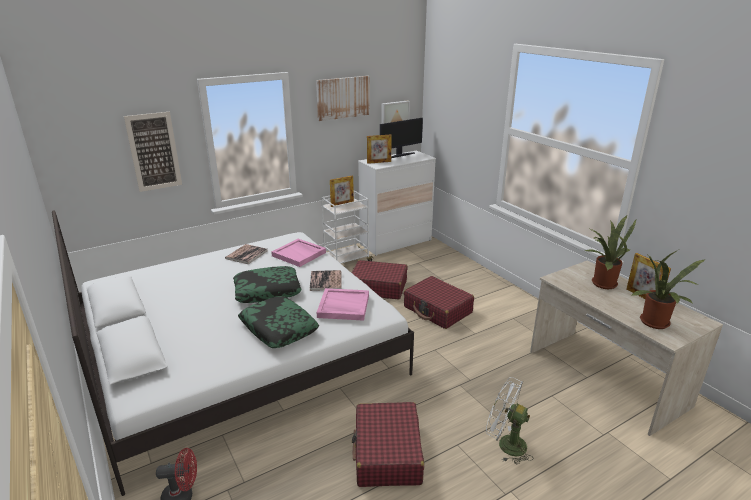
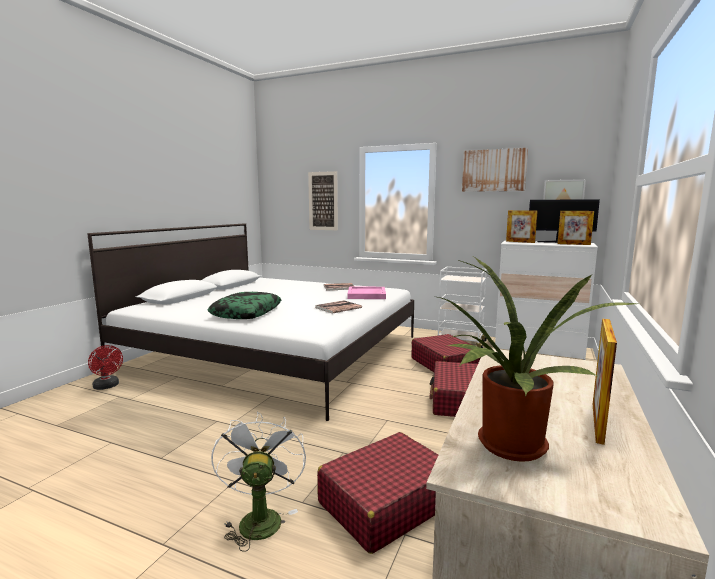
camera: 55 degrees right, 15 degrees down
pillow [233,266,302,303] -> none
pink tray [317,288,369,321] -> none
picture frame [330,176,354,207] -> picture frame moved to [557,211,594,245]
red suitcase [352,402,424,487] -> red suitcase moved to [317,432,438,554]
potted plant [585,215,636,289] -> none

